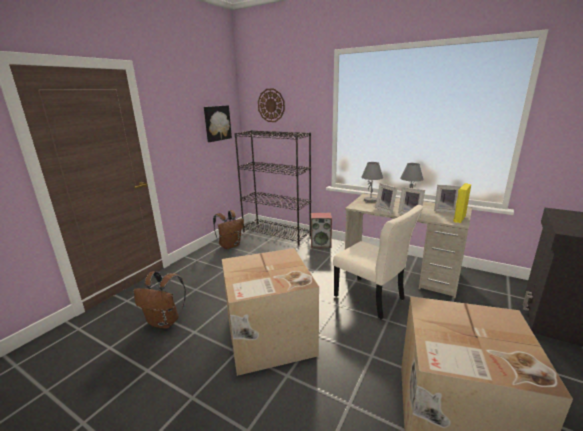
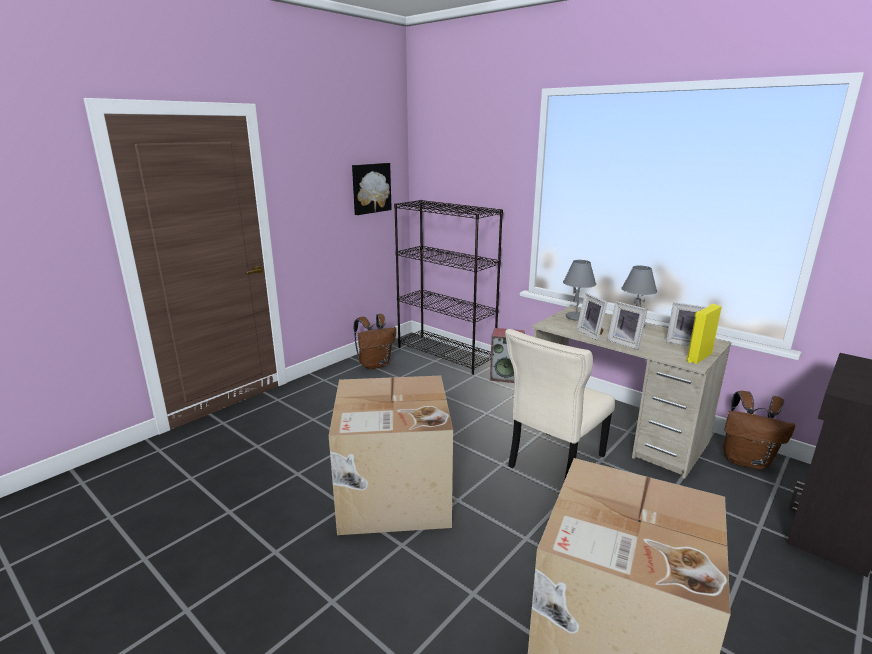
camera: 10 degrees right, 0 degrees up
brown backpack [134,271,186,328] -> brown backpack moved to [723,391,795,470]
wall clock [258,89,285,122] -> none
beige chair [333,205,423,320] -> beige chair turned 75 degrees clockwise [505,329,615,481]

